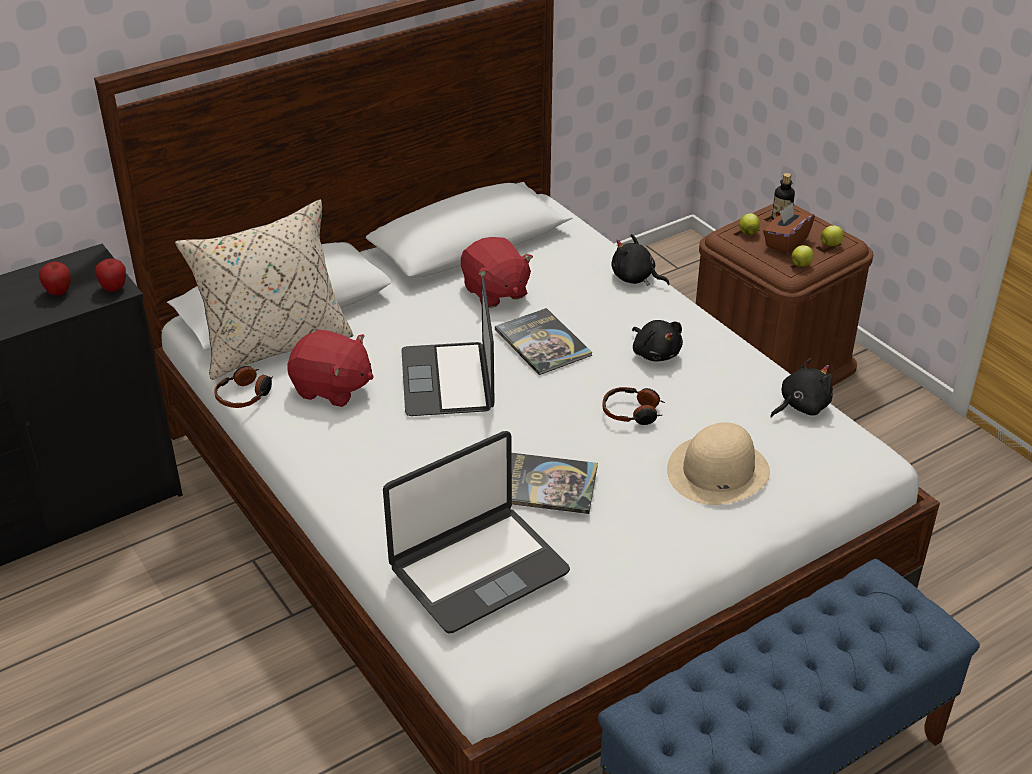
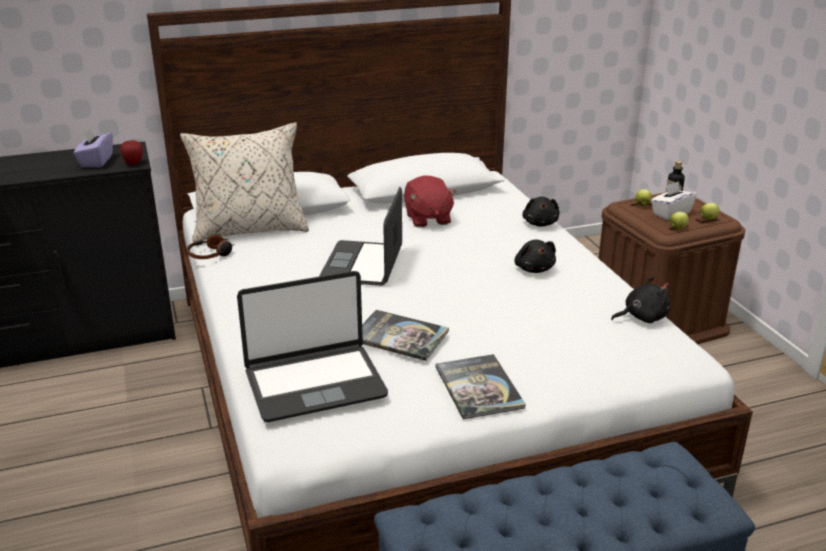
camera: 15 degrees right, 10 degrees down
apple [39,262,71,295] -> purple tissue box [74,127,113,167]
red plush toy [287,330,374,407] -> none
book [495,308,592,375] -> book moved to [436,354,526,419]
headphones [602,387,665,425] -> none
black plush toy [611,234,670,286] -> black plush toy turned 135 degrees counterclockwise [522,197,560,227]
beige hat [667,422,770,505] -> none
brown tissue box [763,203,815,254] -> white tissue box [651,181,697,220]

